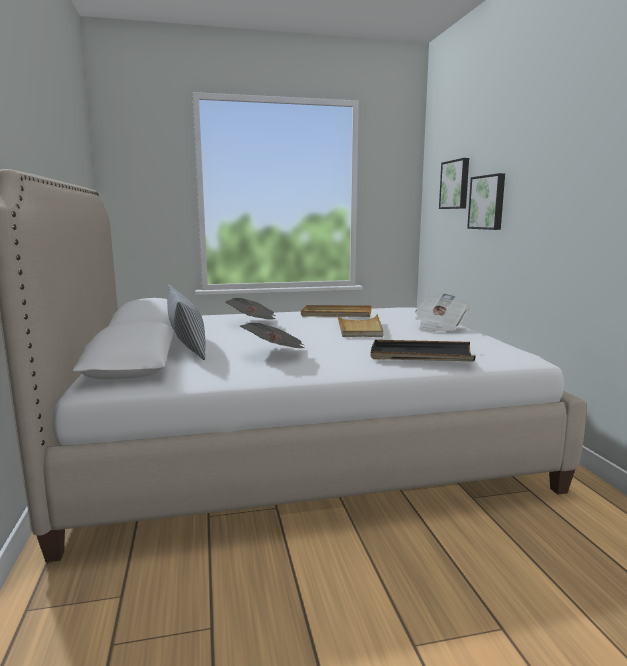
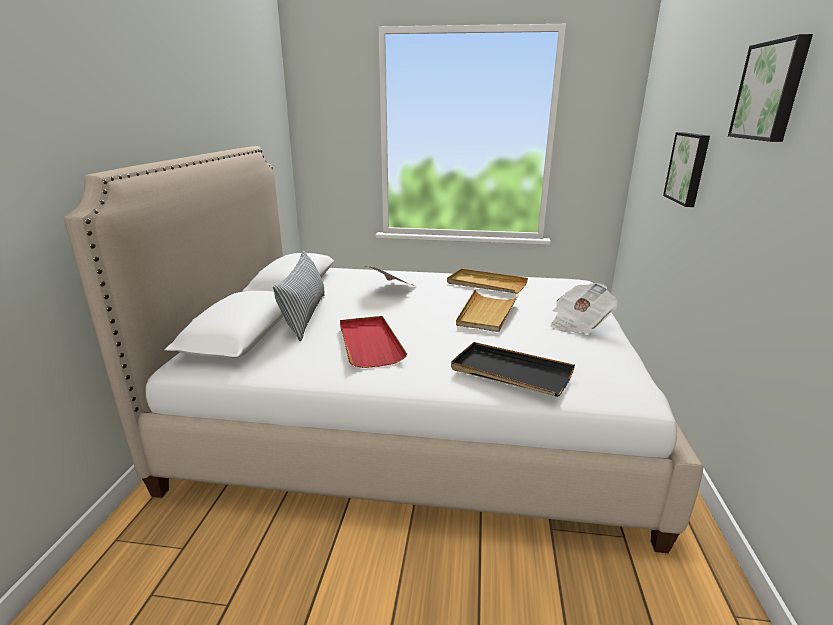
camera: 20 degrees right, 10 degrees up
newspaper [240,323,305,348] -> red tray [340,316,407,368]
picture [439,158,469,209] -> picture moved to [728,34,813,142]

